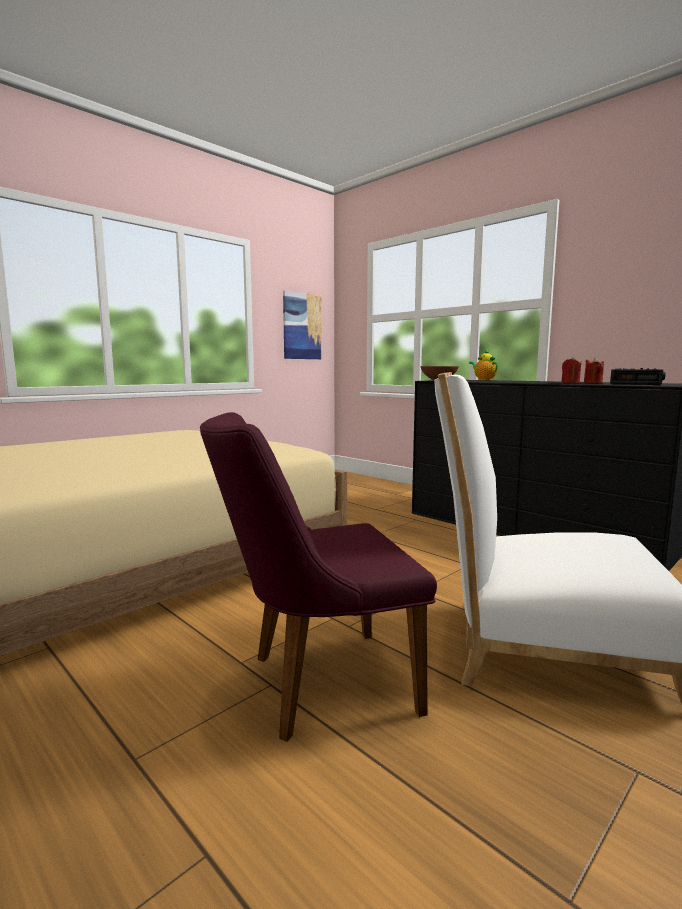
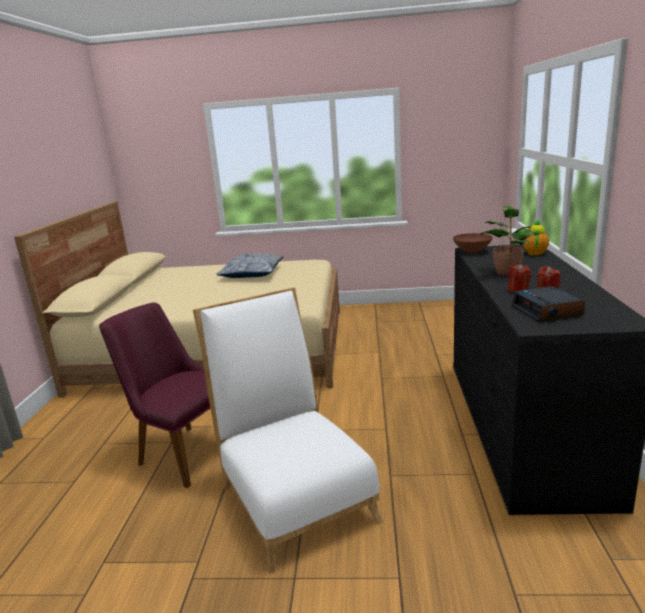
camera: 50 degrees right, 10 degrees up
picture [283,290,322,359] -> none
none -> pillow [216,253,284,278]
none -> potted plant [480,206,536,276]

